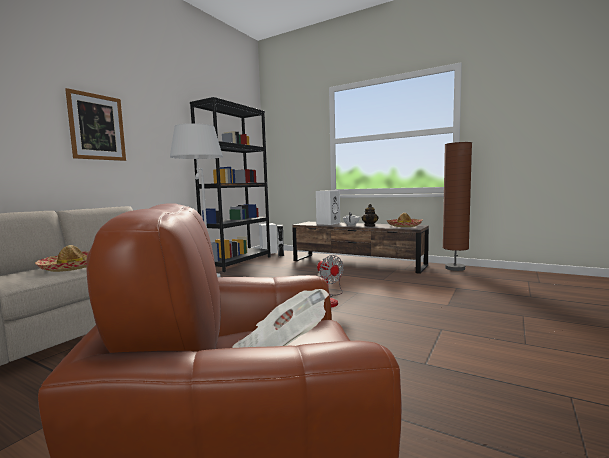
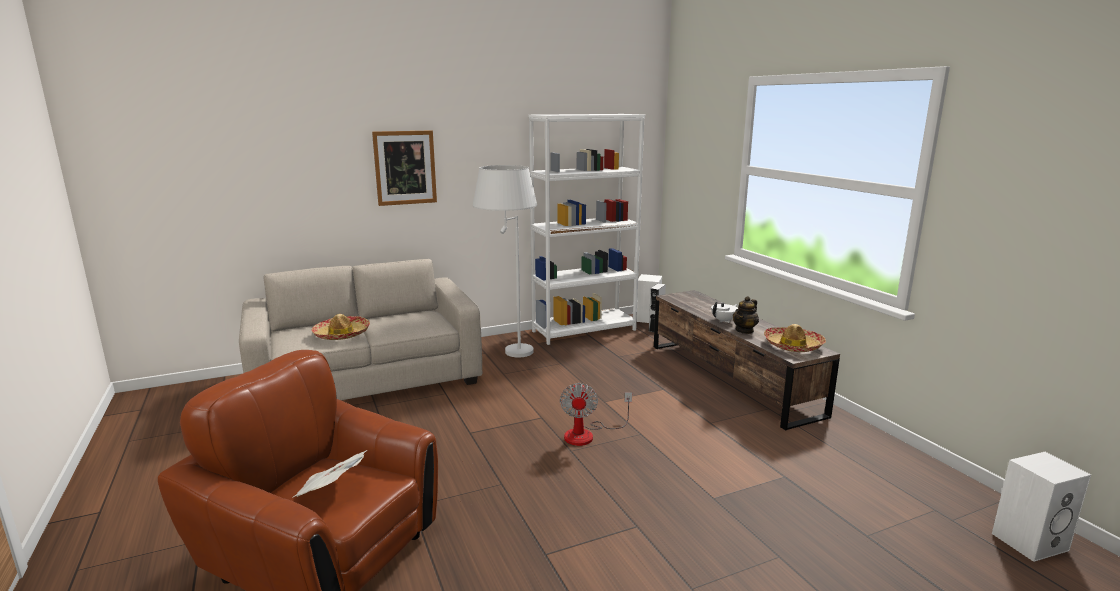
camera: 35 degrees right, 10 degrees up
black bookcase [190,97,271,272] -> white bookcase [528,114,645,345]
white speaker [316,190,340,225] -> white speaker moved to [992,452,1091,562]
brown floor lamp [443,142,472,271] -> none

